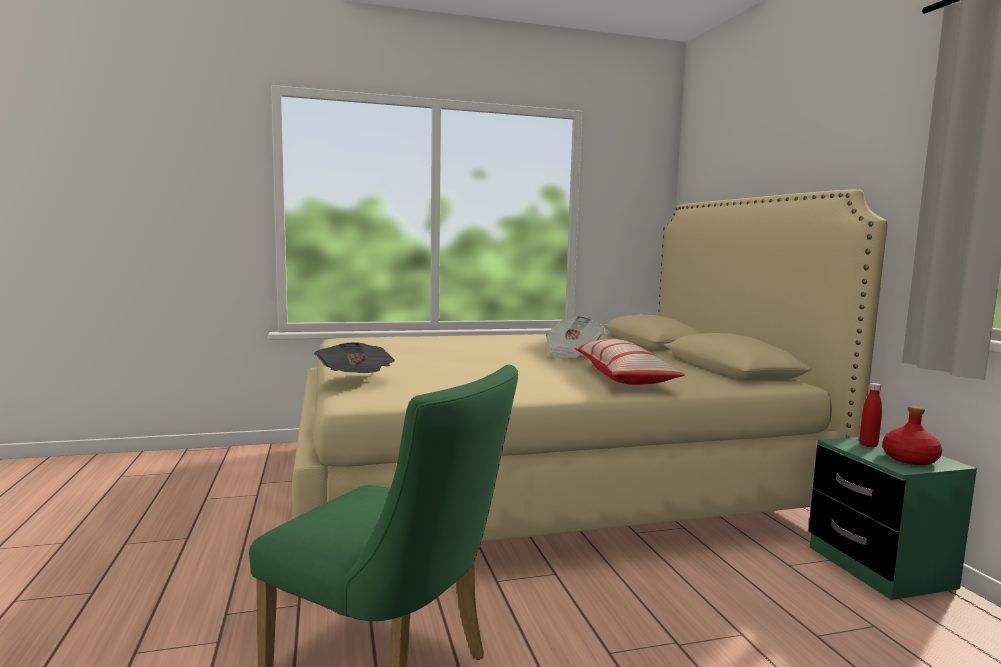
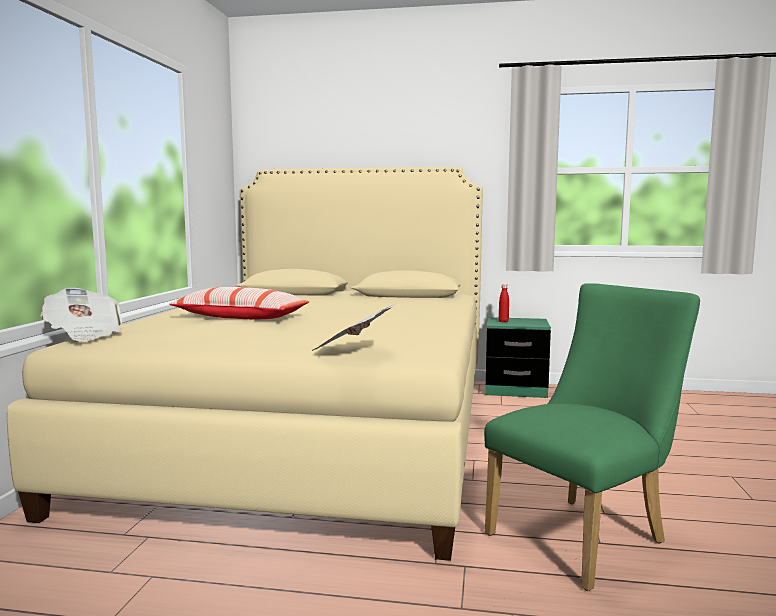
camera: 65 degrees left, 0 degrees up
newspaper [545,316,605,359] -> newspaper moved to [41,288,122,342]
pillow [574,339,685,385] -> pillow moved to [169,287,309,319]
red bottle [882,406,942,465] -> none

